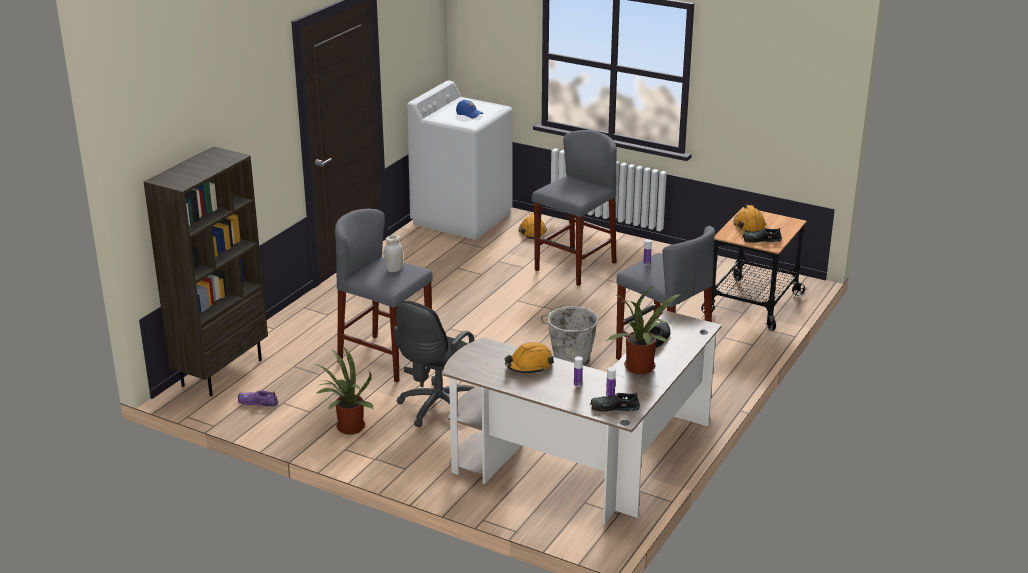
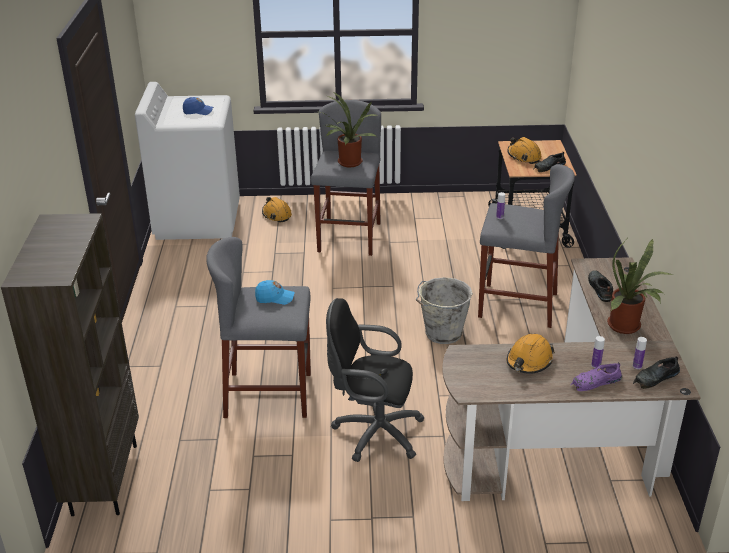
camera: 30 degrees left, 5 degrees up
purple shoe [238,390,278,407] -> purple shoe moved to [571,362,622,391]
potted plant [315,346,374,434] -> potted plant moved to [321,93,377,167]
white jar [384,235,403,272] -> blue cap [255,280,295,305]
black office chair [393,301,475,427] -> black office chair turned 105 degrees clockwise [326,298,425,462]

